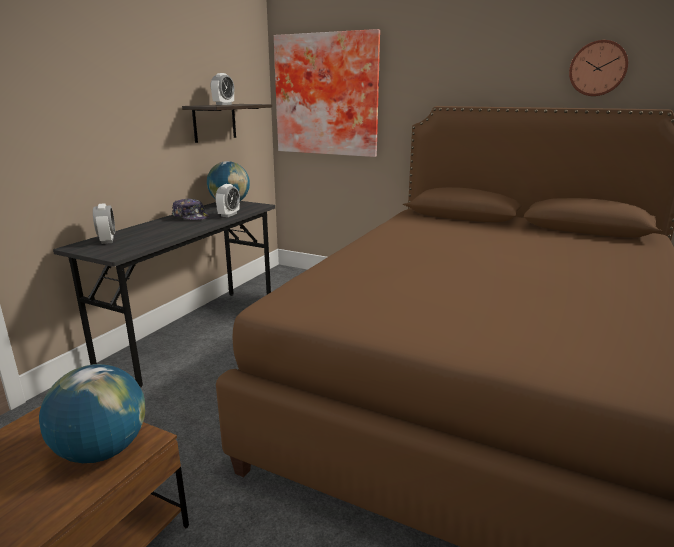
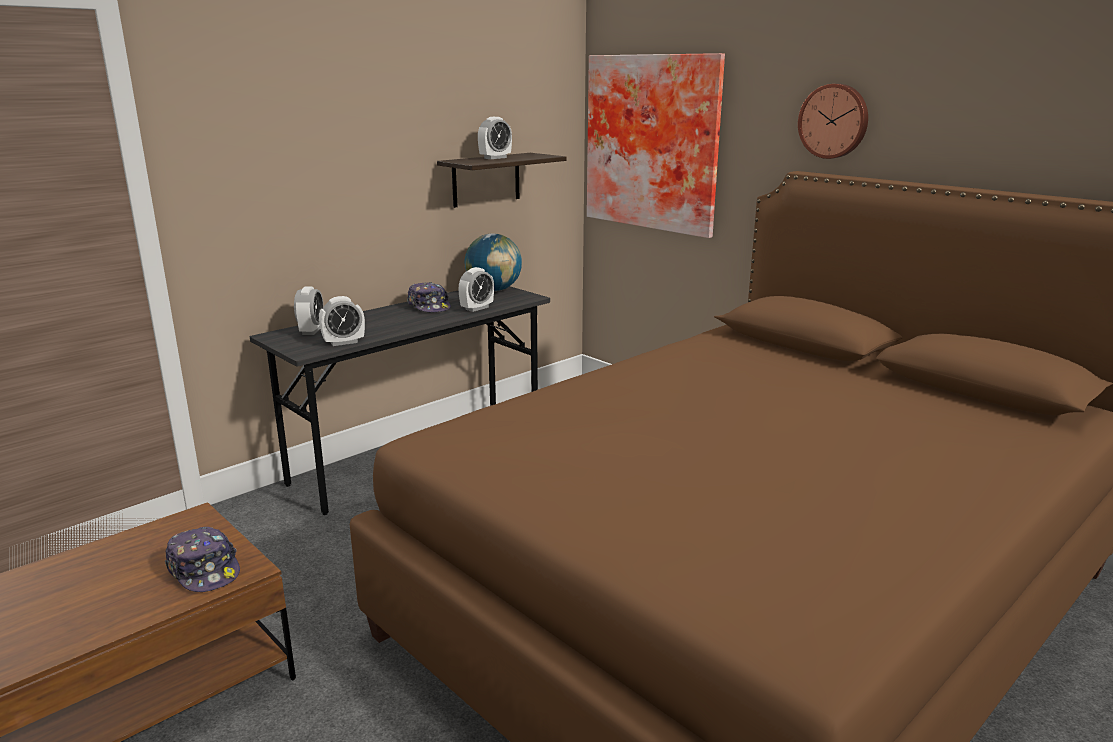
camera: 20 degrees right, 0 degrees up
globe [39,364,145,463] -> cap [165,527,240,592]
wall clock [569,40,628,96] -> wall clock moved to [798,84,868,159]
none -> alarm clock [319,296,365,346]

